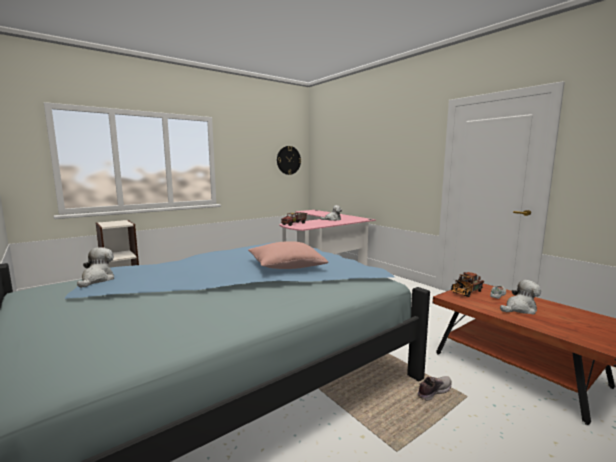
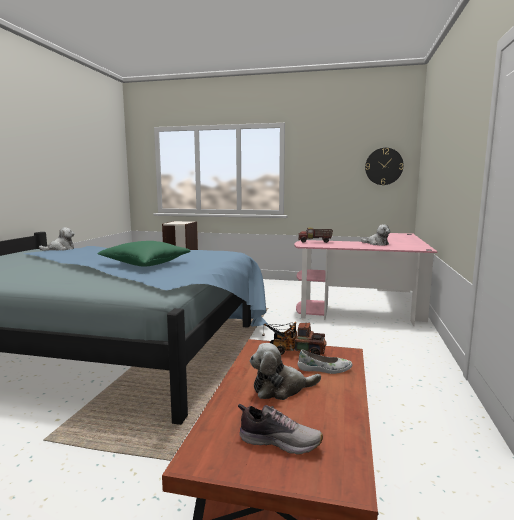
camera: 50 degrees right, 0 degrees up
pink pillow [248,241,328,269] -> green pillow [97,241,190,266]
shoe [418,376,452,401] -> shoe moved to [238,404,323,455]
plush toy [500,280,541,315] -> plush toy turned 135 degrees clockwise [250,343,321,400]

